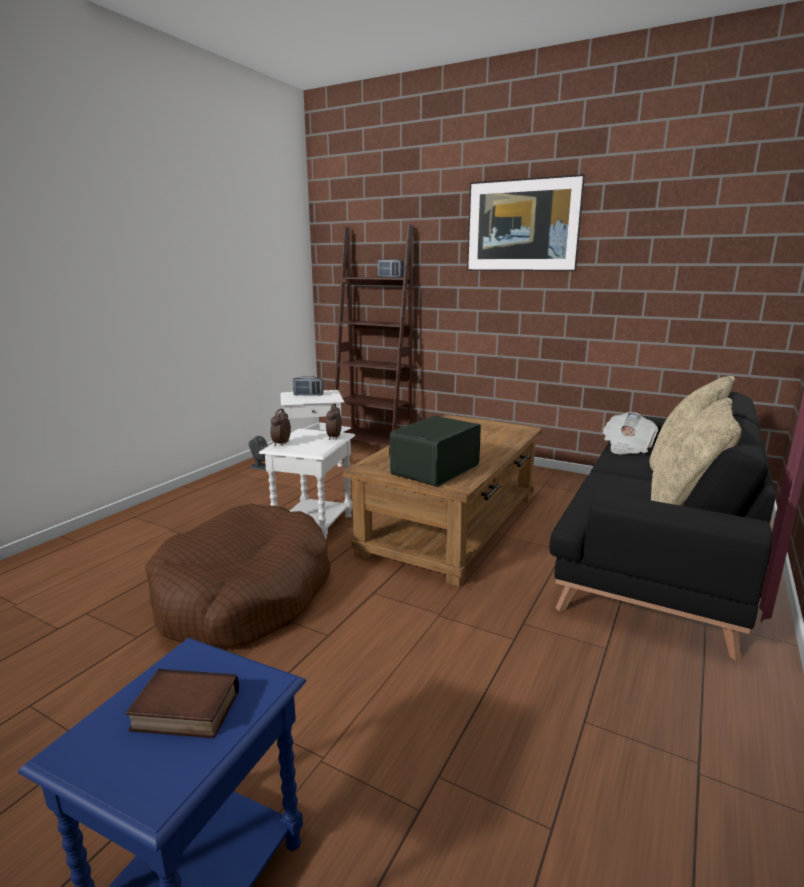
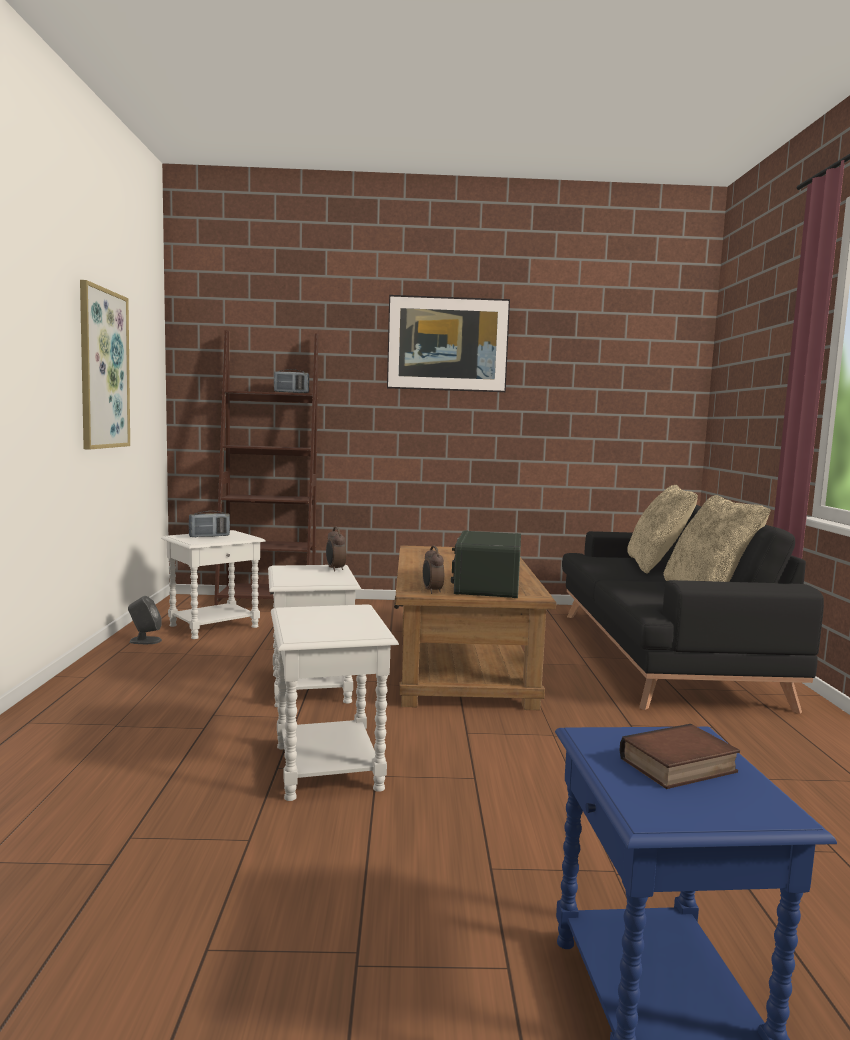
camera: 30 degrees left, 10 degrees down
brown dog bed [145,504,330,647] -> white side table [271,604,399,801]
alarm clock [270,409,291,446] -> alarm clock moved to [423,546,444,594]
newspaper [602,412,658,455] -> none
none -> picture [80,280,130,449]

